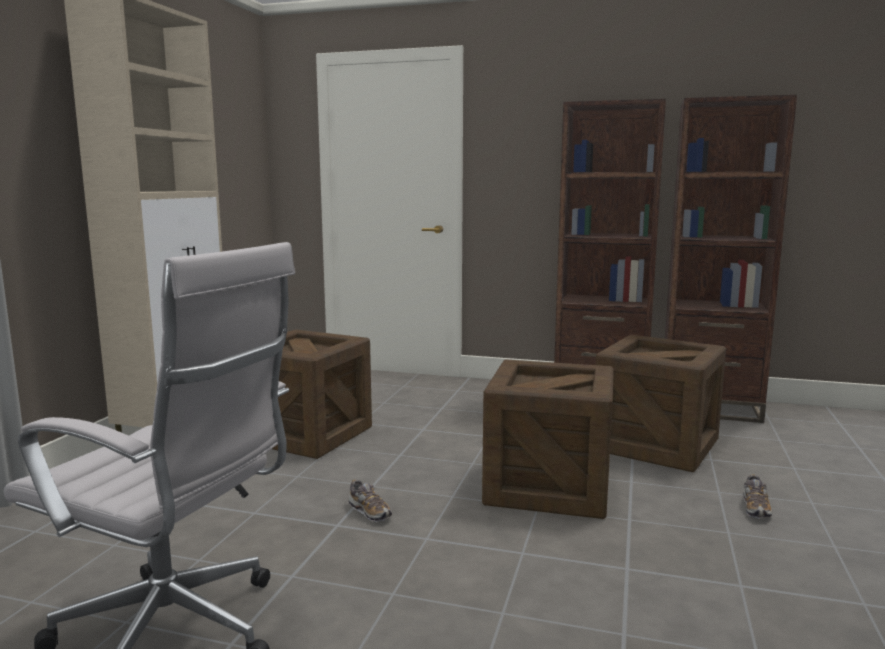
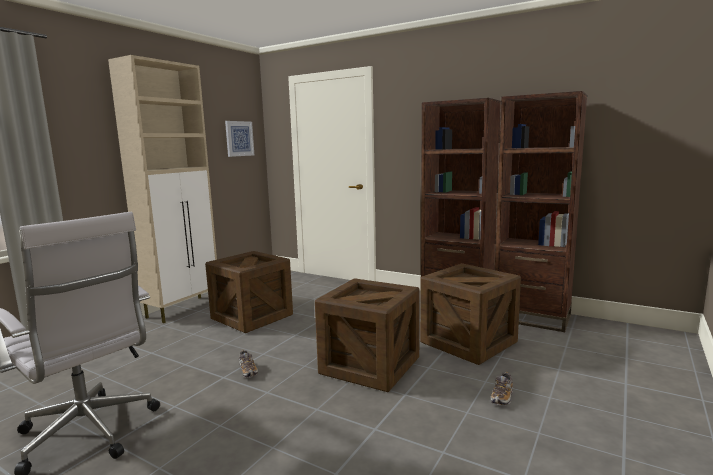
camera: 15 degrees right, 0 degrees up
none -> picture [225,121,254,157]

